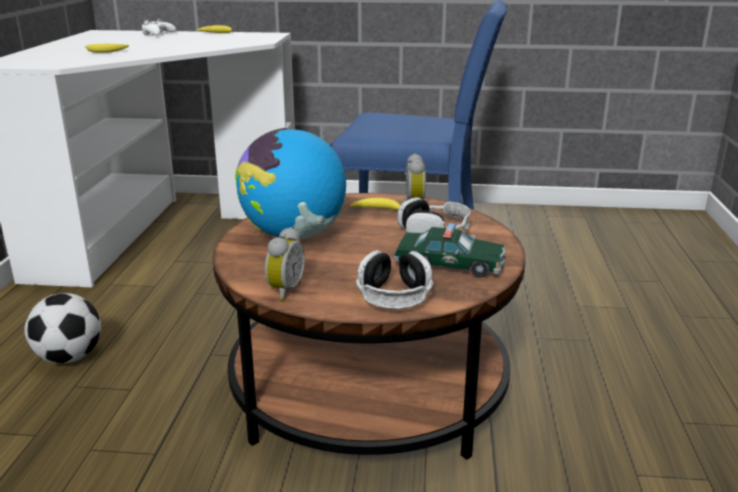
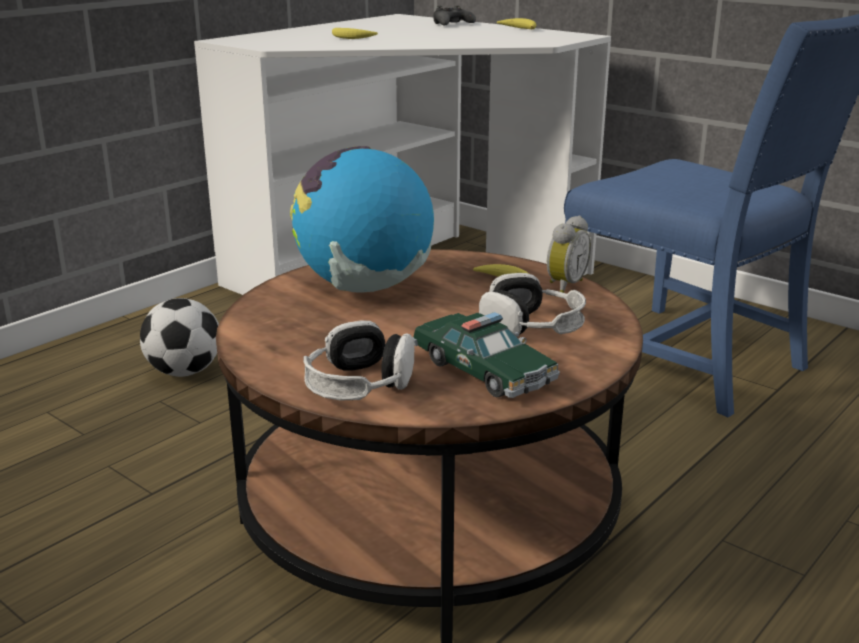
camera: 35 degrees right, 0 degrees up
white game controller [142,19,176,36] -> black game controller [433,6,476,25]
alarm clock [265,227,305,301] -> none

